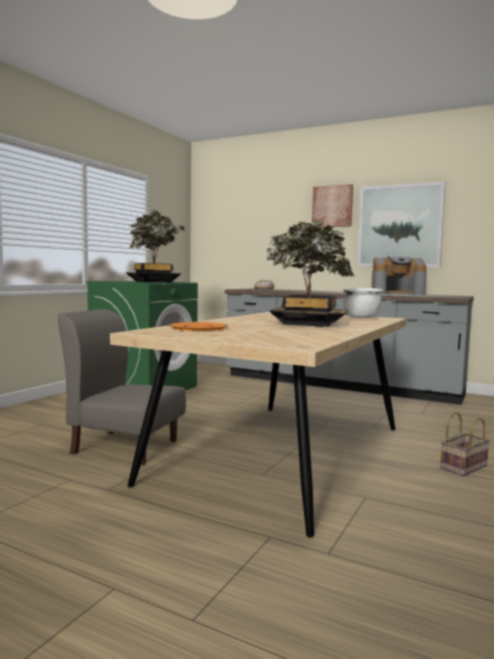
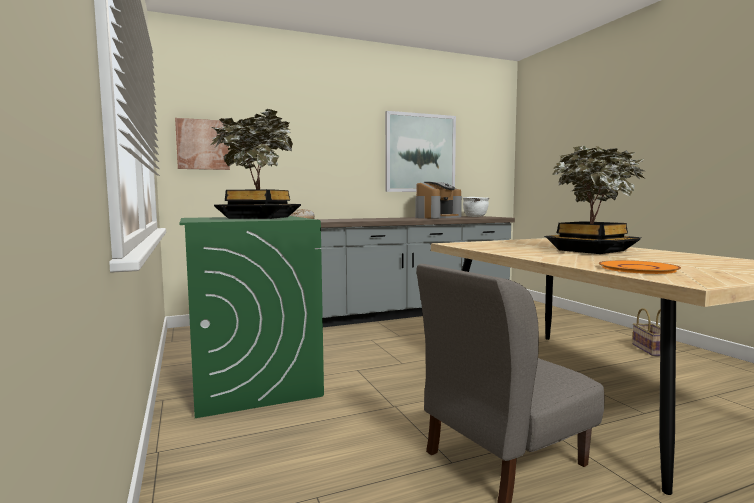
camera: 50 degrees left, 0 degrees up
picture [312,184,353,227] -> picture moved to [175,118,230,170]
white cooking pot [343,288,383,318] -> white cooking pot moved to [462,197,489,217]

